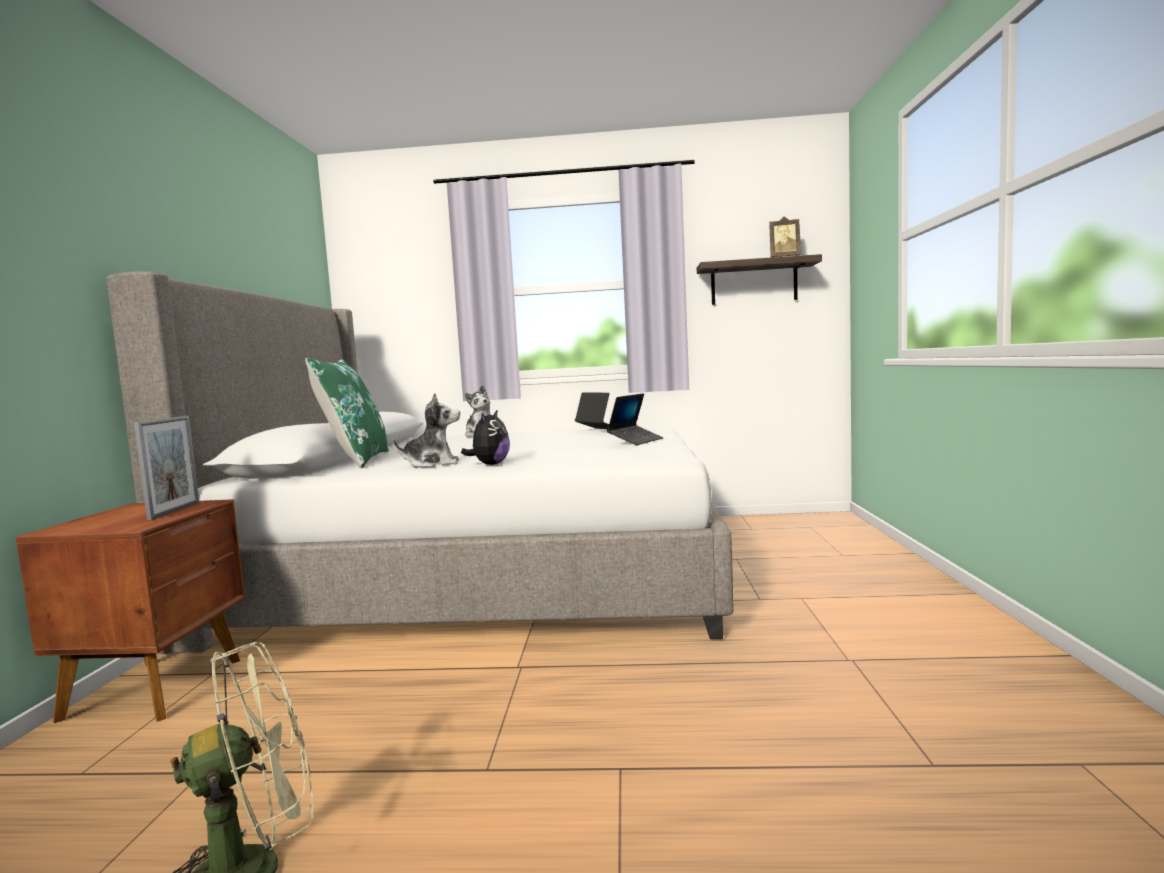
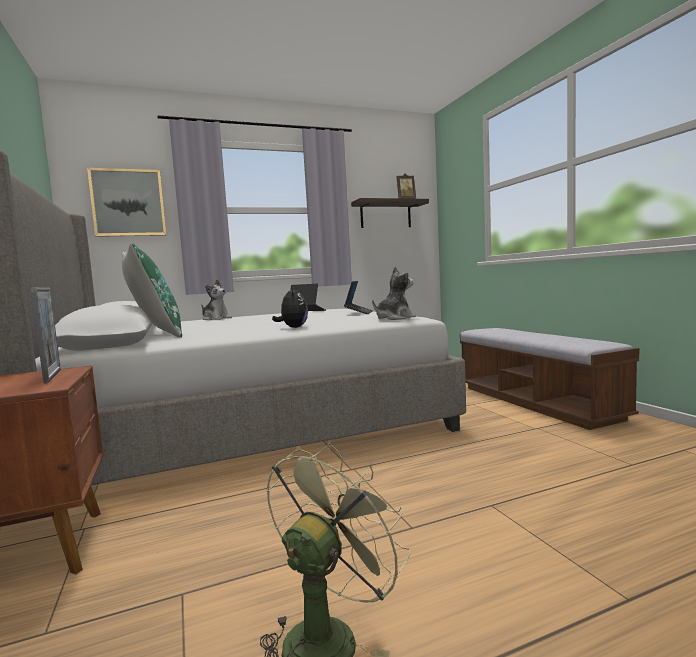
camera: 25 degrees left, 0 degrees up
plush toy [393,393,460,468] -> plush toy moved to [372,266,416,320]
none -> picture [87,168,166,237]
none -> bench [460,328,639,430]

